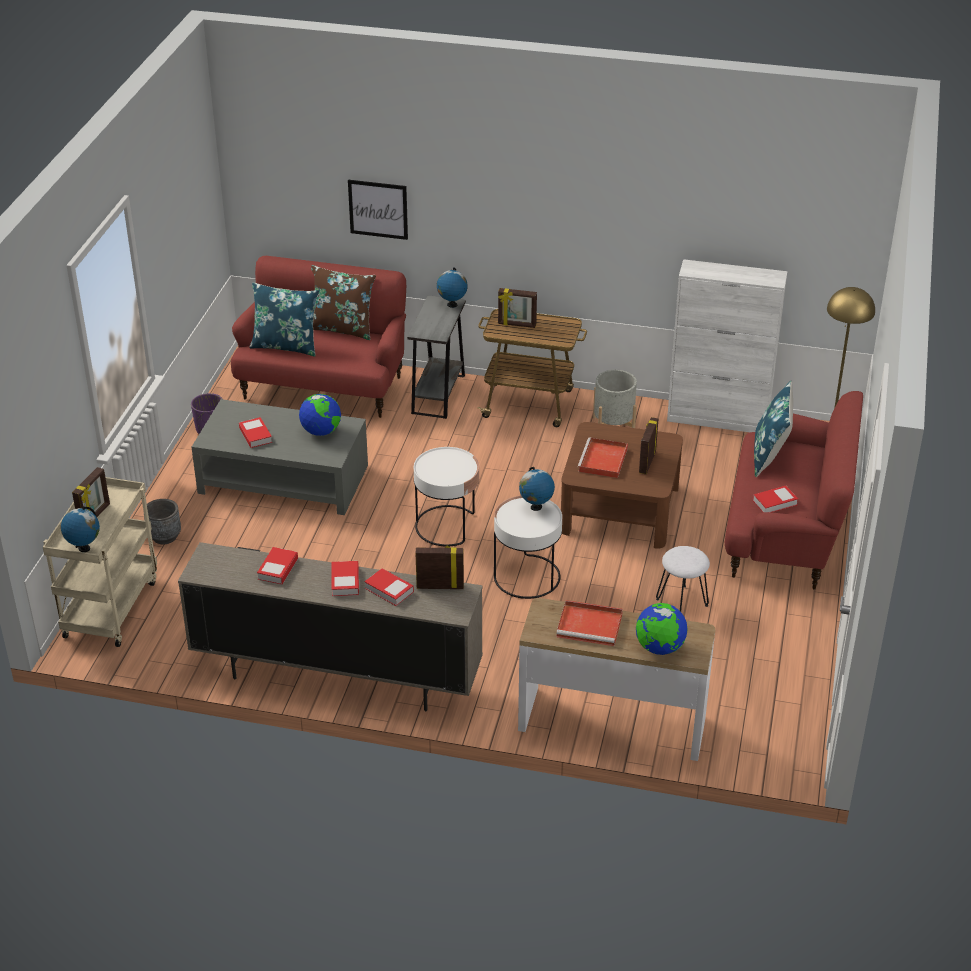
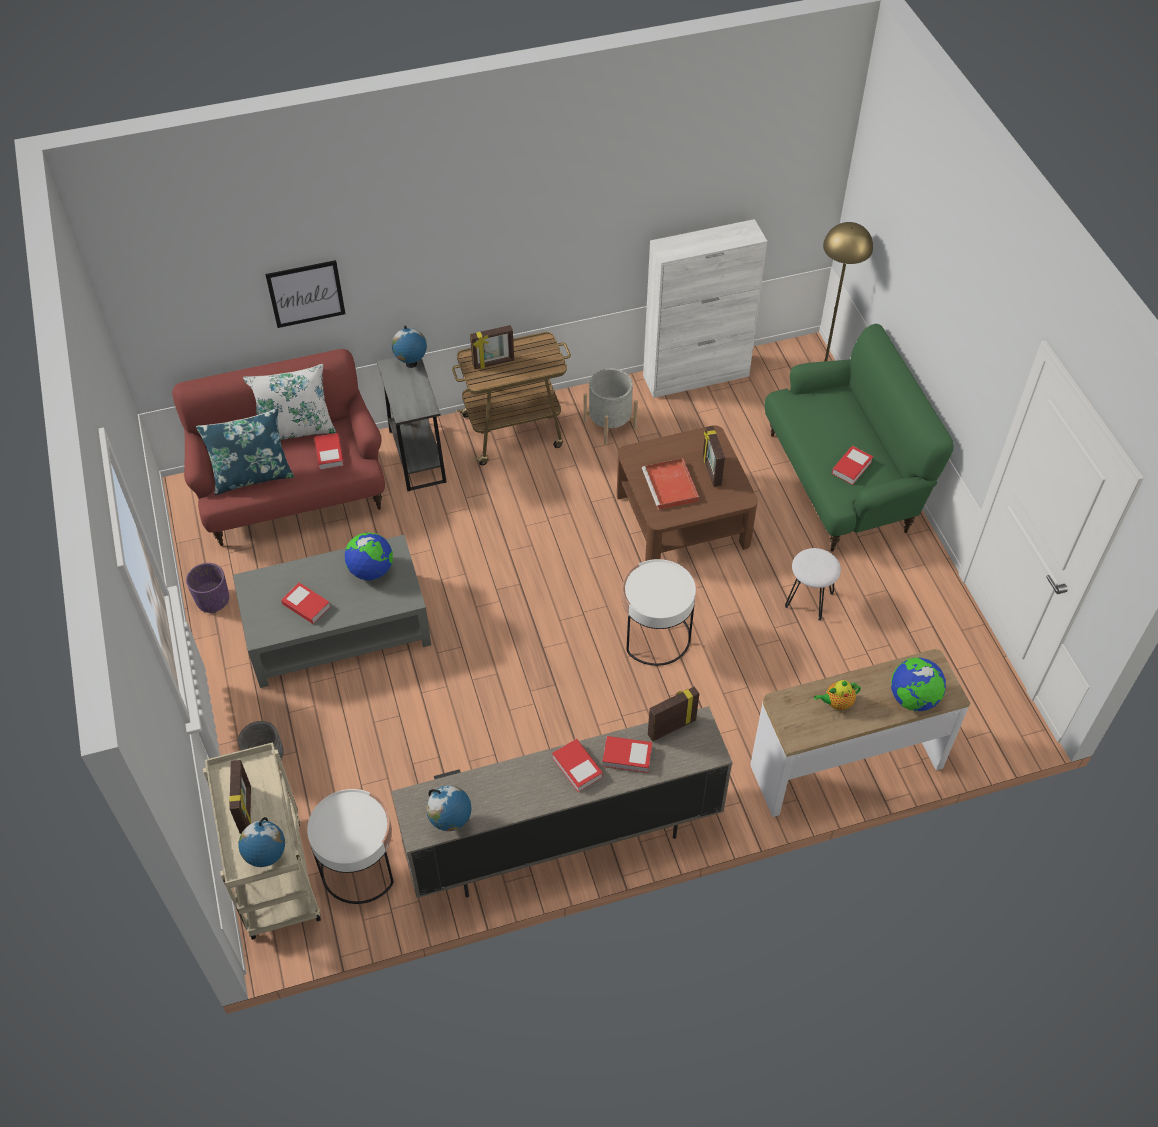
camera: 30 degrees left, 15 degrees up
book [257,547,298,585] -> book moved to [314,433,344,470]
brown pillow [311,265,376,340] -> white pillow [243,364,336,440]
white side table [414,447,479,546] -> white side table moved to [307,789,393,904]
globe [519,467,555,511] -> globe moved to [426,785,472,831]
red tray [557,600,623,646] -> teapot [814,680,861,710]
red sofa [724,391,863,590] -> green sofa [764,324,954,551]
blue pillow [754,381,793,477] -> none

